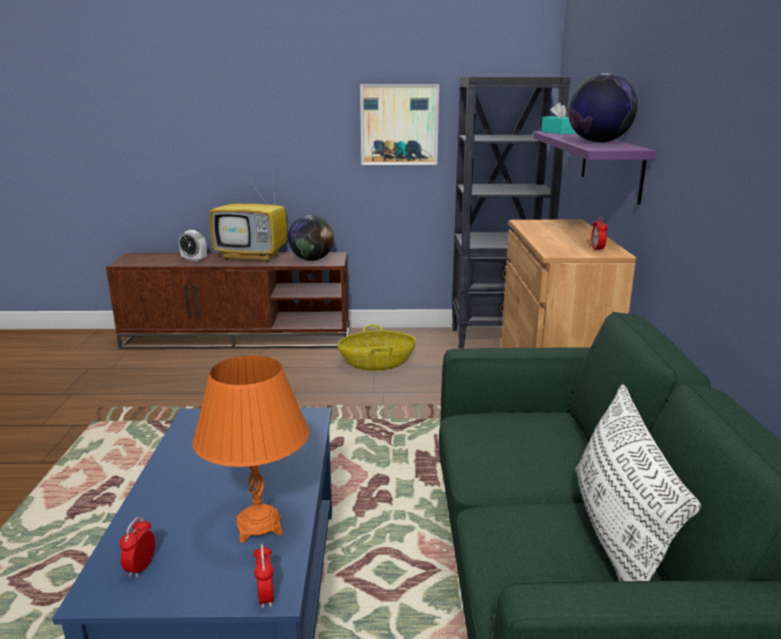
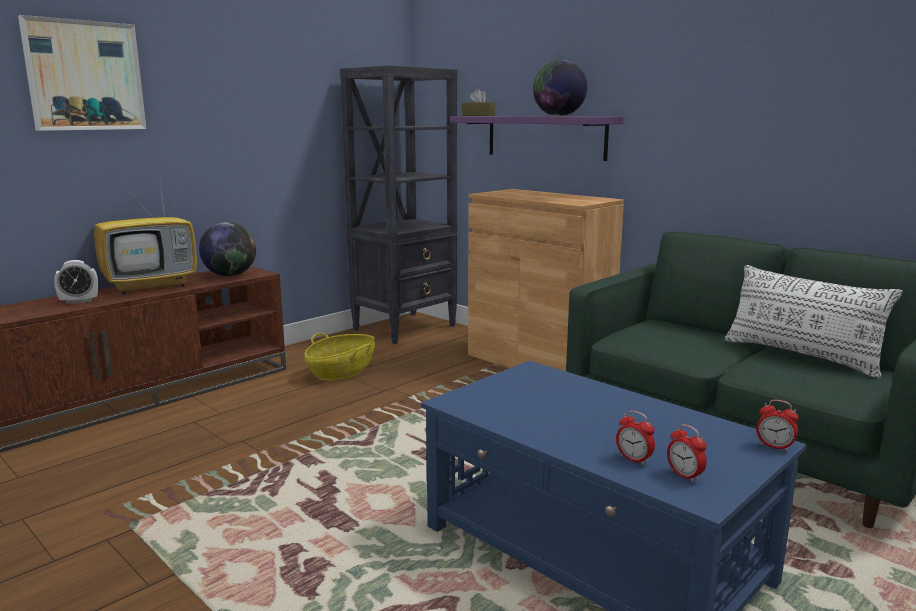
camera: 45 degrees left, 5 degrees down
orange table lamp [192,356,309,543] -> none
picture [360,84,439,165] -> picture moved to [18,15,146,131]
turquoise tissue box [541,102,576,134] -> brown tissue box [462,89,495,116]
alarm clock [591,216,608,252] -> alarm clock moved to [616,411,655,465]

